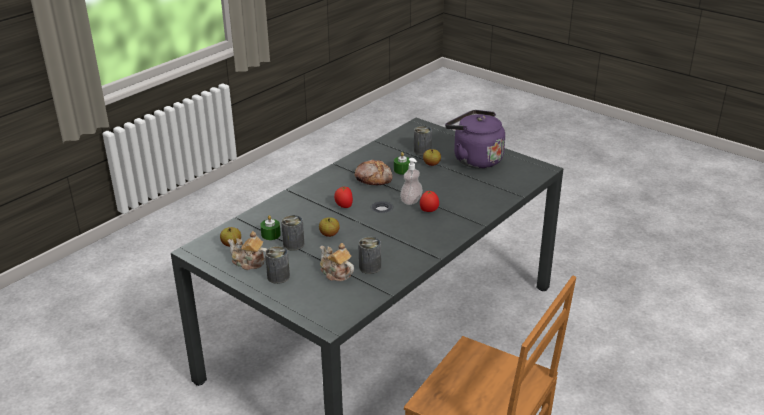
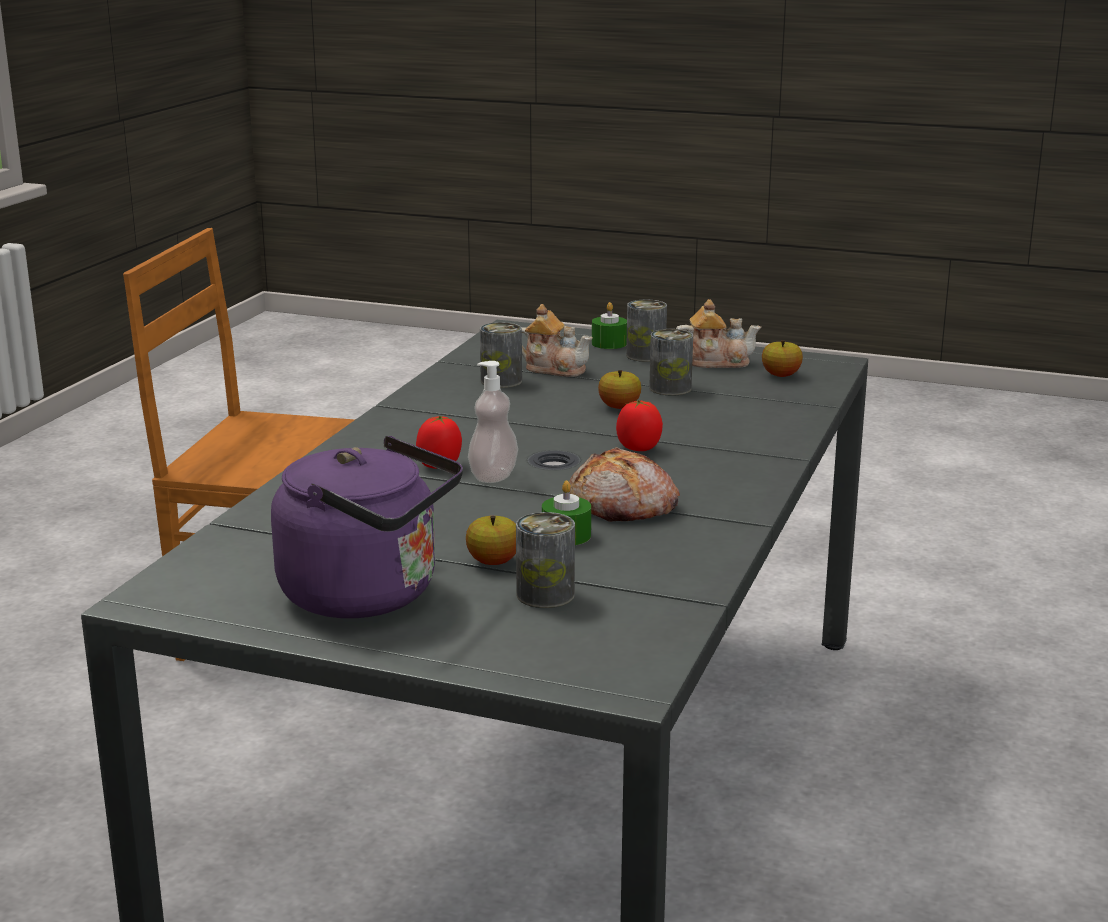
camera: 160 degrees right, 10 degrees down
green candle [260,215,281,240] -> green candle moved to [592,302,627,349]

